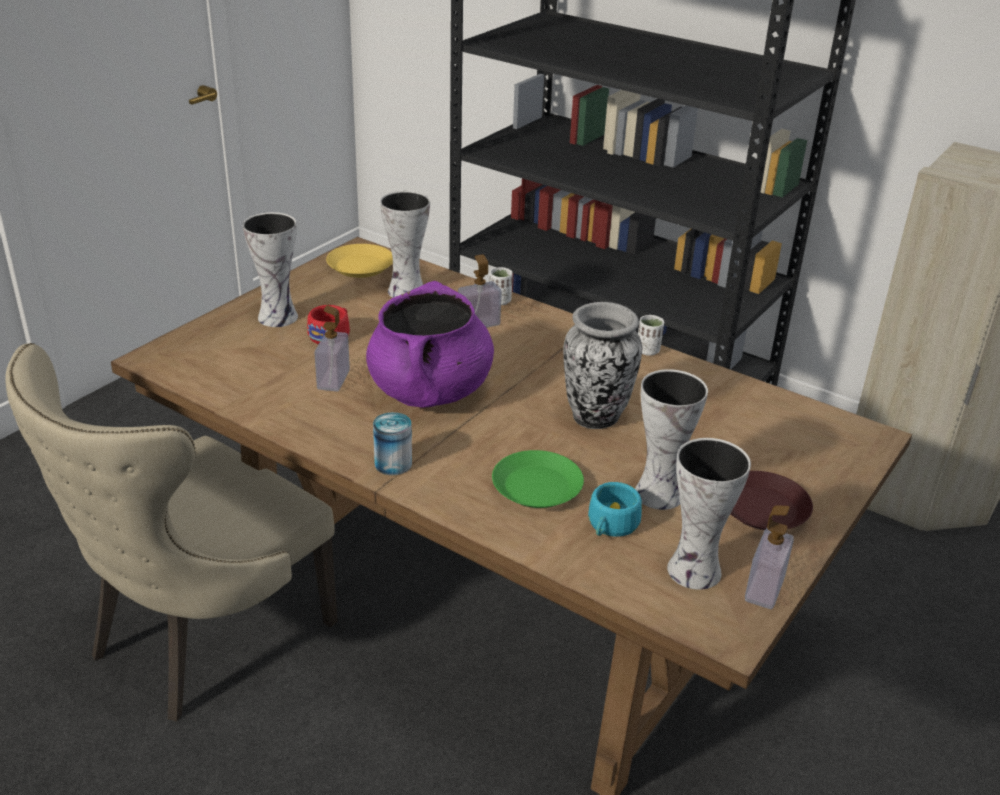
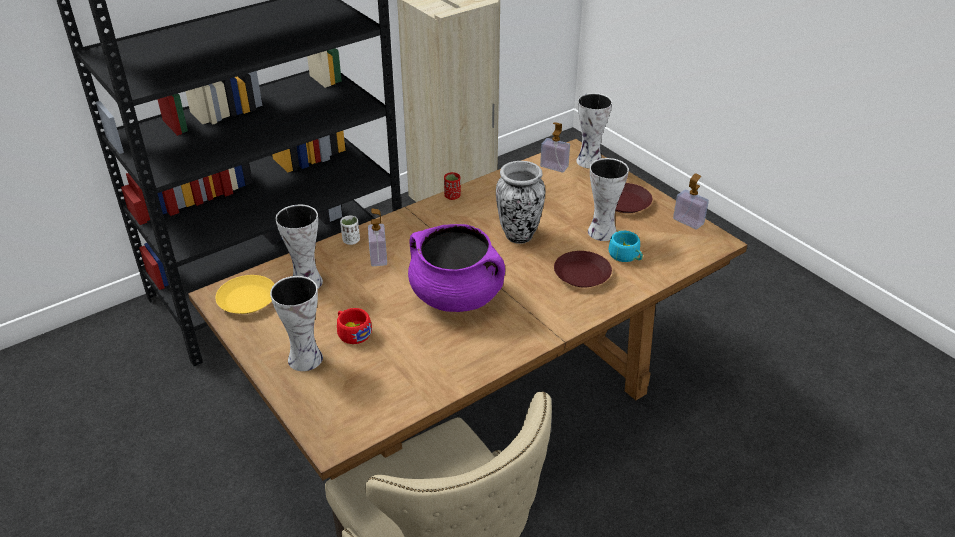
camera: 70 degrees left, 5 degrees up
soap dispenser [315,305,350,392] -> soap dispenser moved to [540,122,570,172]
can [373,412,412,475] -> none
green plate [492,450,584,508] -> brown plate [554,251,612,288]
white cup [638,315,664,356] -> red cup [444,172,461,200]
vase [667,438,751,590] -> vase moved to [576,93,612,169]

